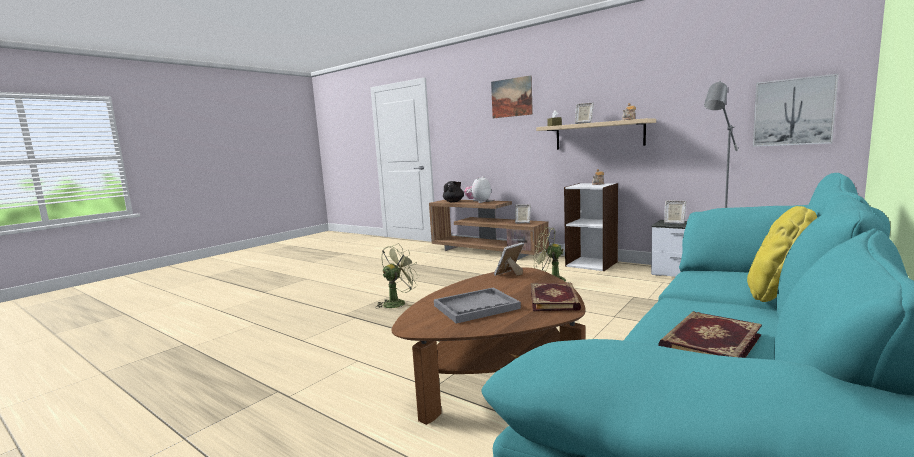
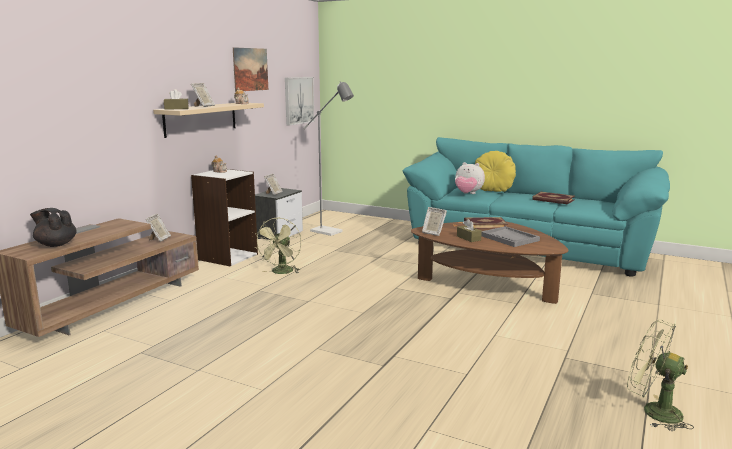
camera: 100 degrees left, 5 degrees up
green fan [375,244,420,308] -> green fan moved to [627,319,694,431]
plush toy [464,176,491,203] -> plush toy moved to [455,162,485,194]
picture [491,75,533,118] -> picture moved to [233,47,268,92]
none -> brown tissue box [457,219,482,242]

